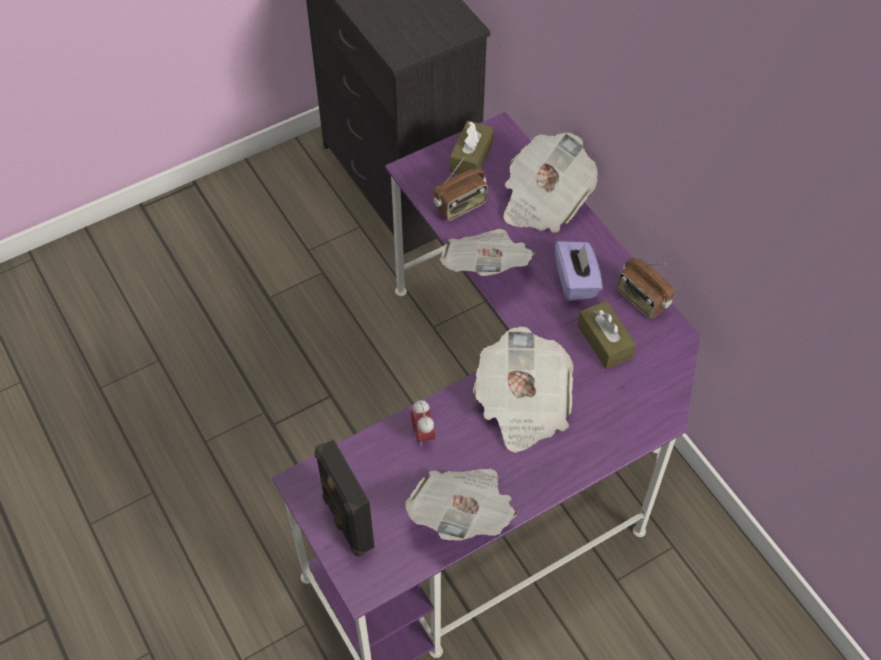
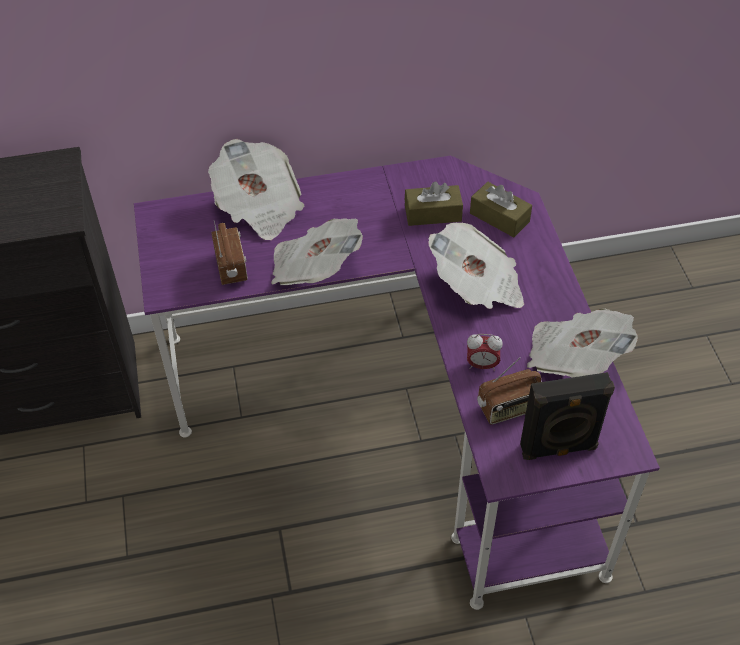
camera: 70 degrees left, 5 degrees down
brown tissue box [450,121,494,175] -> brown tissue box moved to [470,182,532,237]
purple tissue box [555,241,603,301] -> none
radio [617,258,675,319] -> radio moved to [477,357,542,425]

